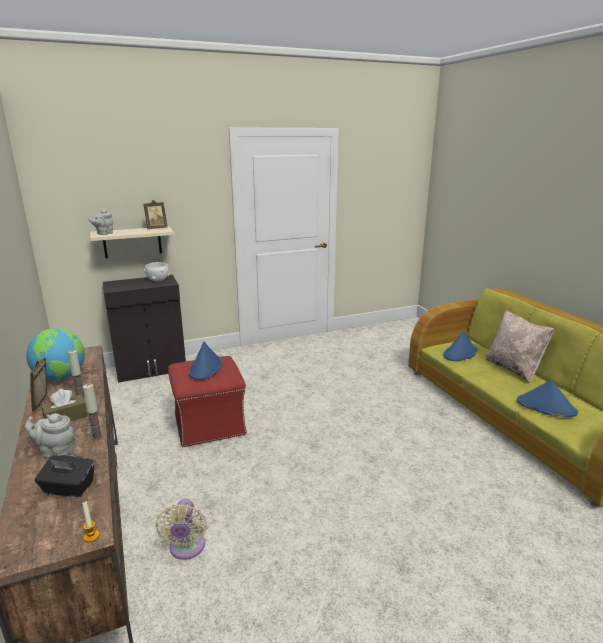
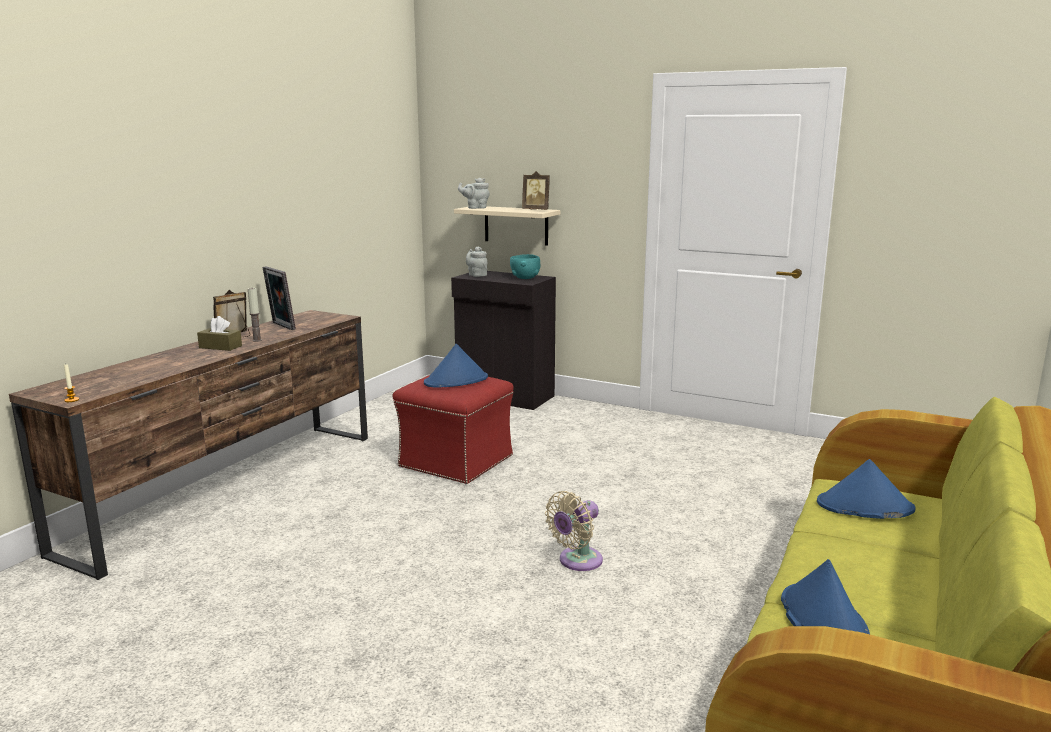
camera: 50 degrees right, 5 degrees down
grey teapot [25,413,75,458] -> grey teapot moved to [466,247,487,277]
globe [26,328,85,381] -> picture frame [262,266,296,330]
black tissue box [35,455,95,497] -> none
candle [83,384,103,440] -> none
white bowl [144,262,170,282] -> turquoise bowl [510,254,540,279]
beige fan [155,499,207,560] -> beige fan moved to [545,491,603,571]
beige pillow [486,310,554,383] -> none

